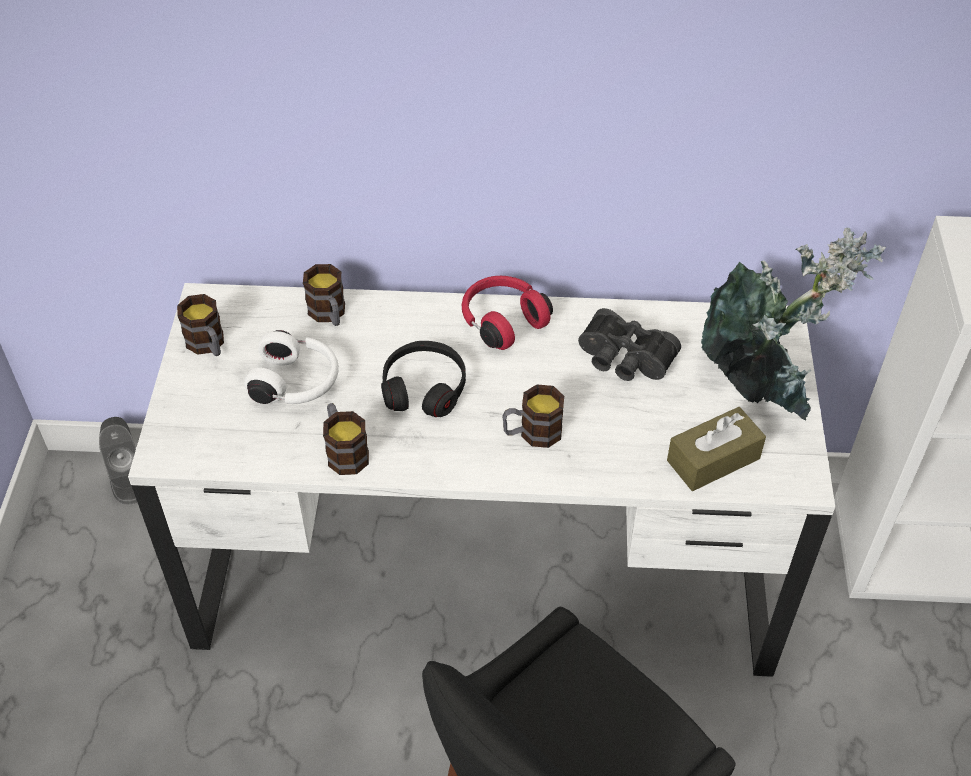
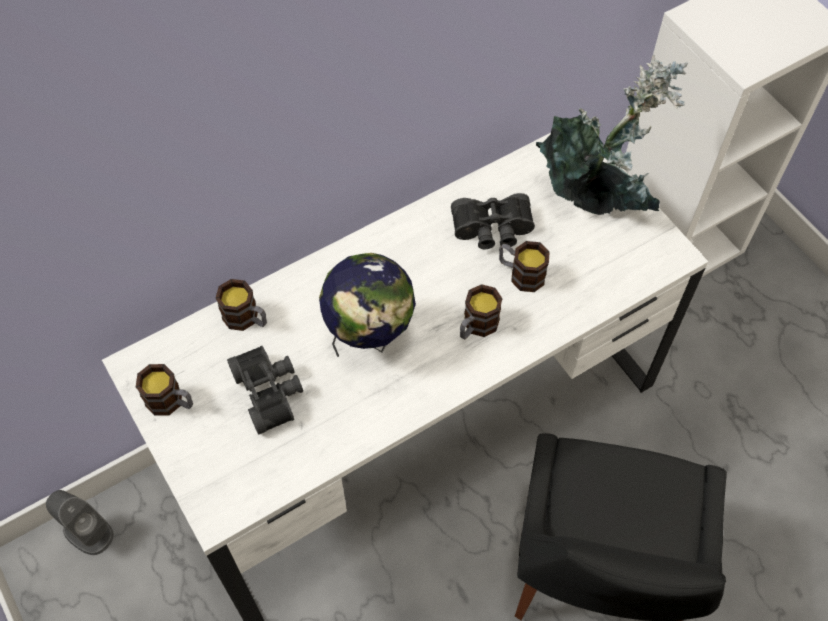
camera: 35 degrees left, 10 degrees up
white headphones [244,330,339,404] -> black binoculars [227,346,303,435]
mug [323,403,369,475] -> mug moved to [499,241,550,292]
black headphones [381,341,466,417] -> globe [319,253,416,357]
red headphones [462,276,553,350] -> none
brown tissue box [667,407,766,491] -> none

